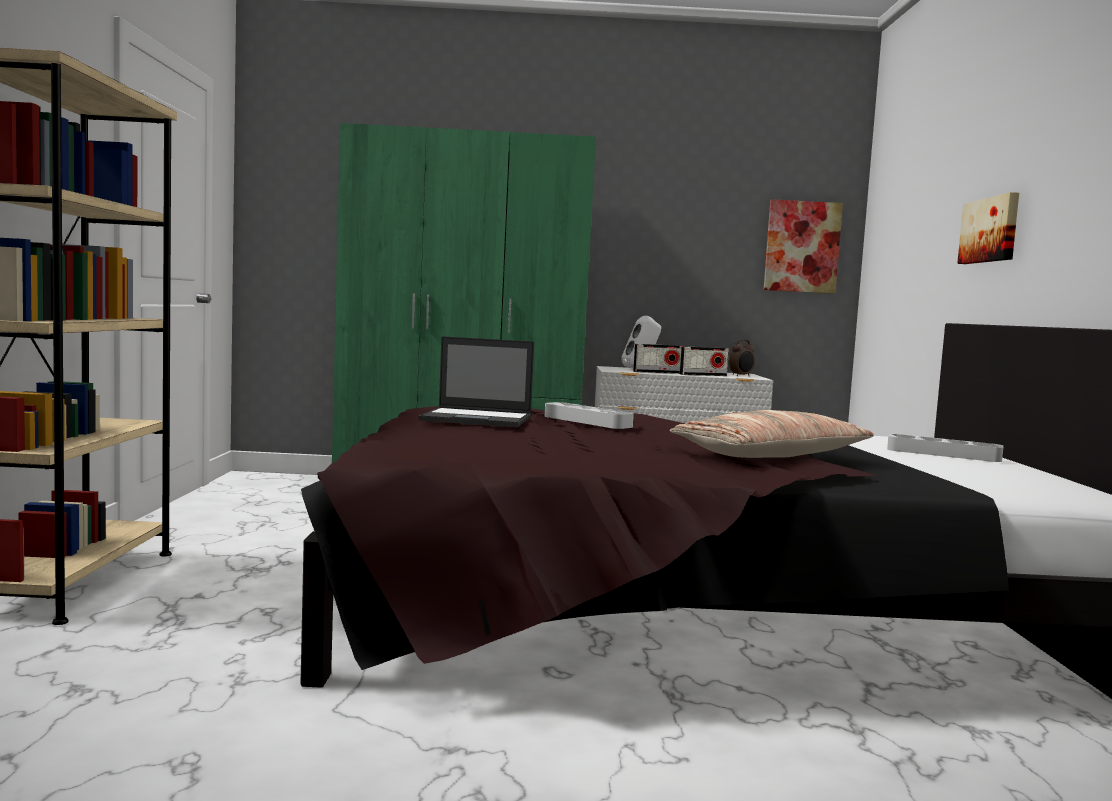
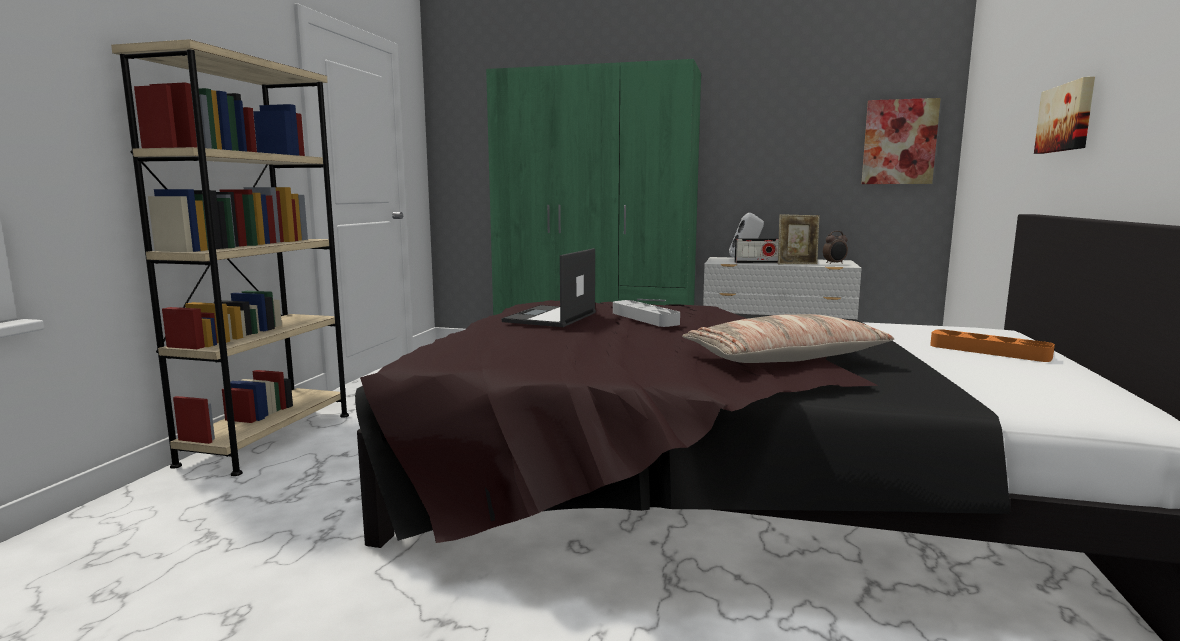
camera: 15 degrees right, 5 degrees up
laptop [418,336,534,427] -> laptop turned 90 degrees clockwise [502,248,596,327]
radio [680,346,729,376] -> picture frame [778,214,820,264]
grey tray [887,434,1003,462] -> orange tray [930,329,1055,362]

